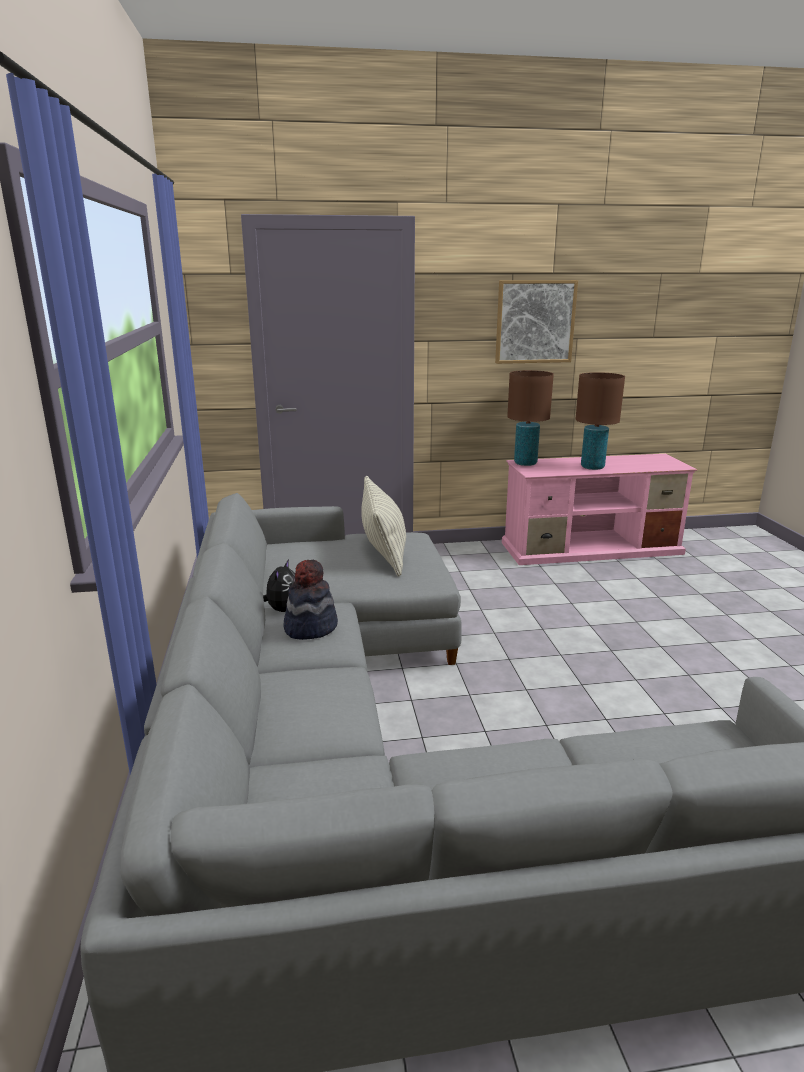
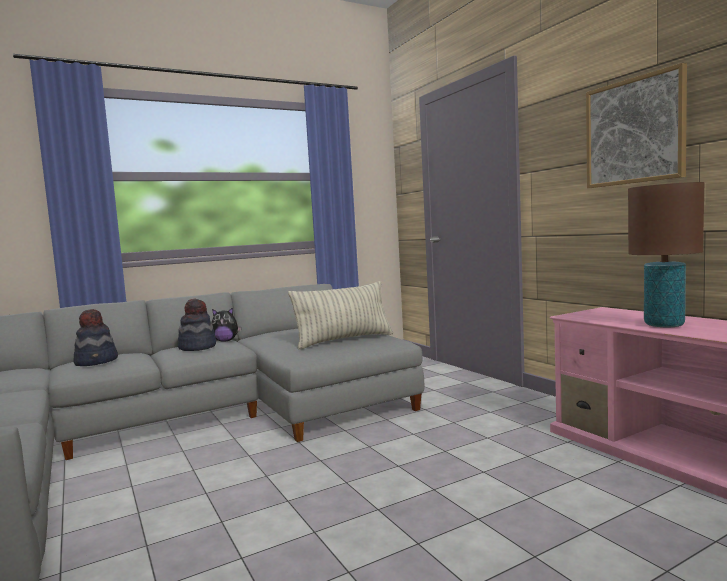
camera: 70 degrees right, 15 degrees down
brown table lamp [507,370,554,466] -> none
none -> hat [73,309,118,366]

